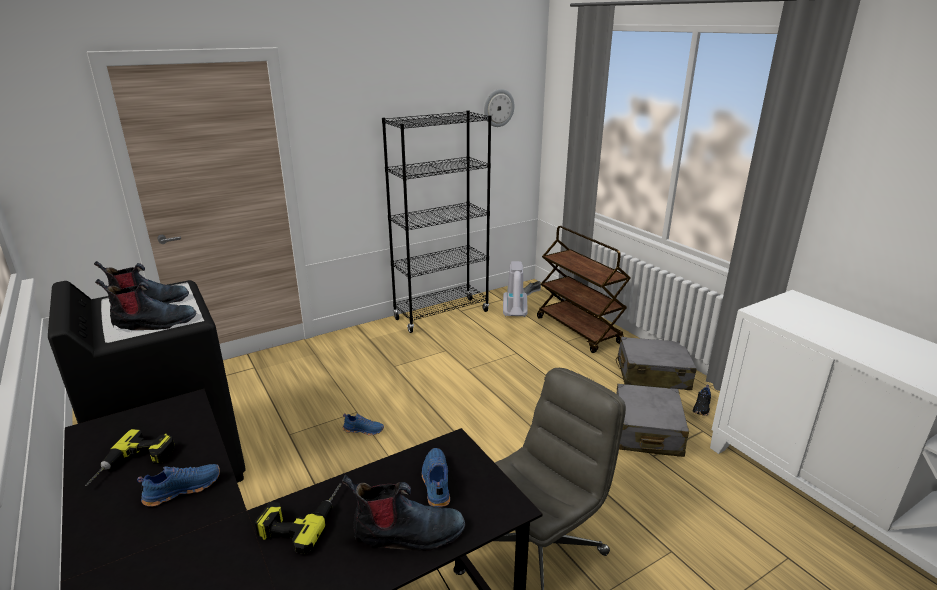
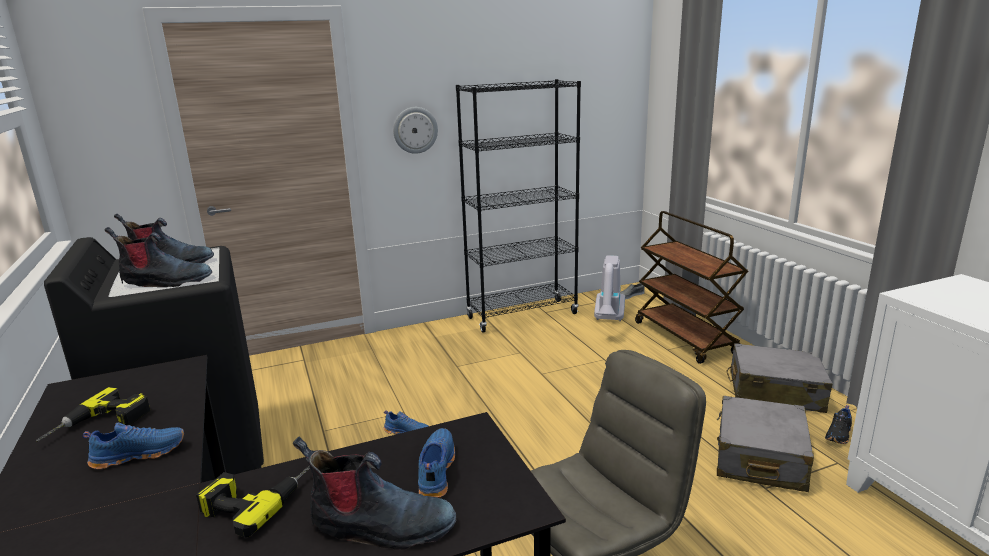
camera: 10 degrees right, 5 degrees down
wall clock [484,89,515,127] -> wall clock moved to [393,107,438,154]

